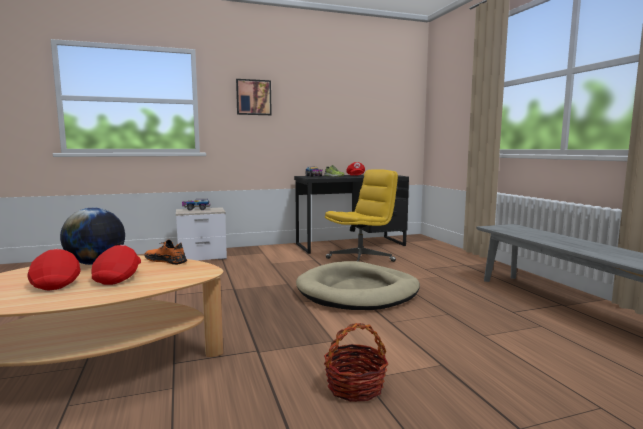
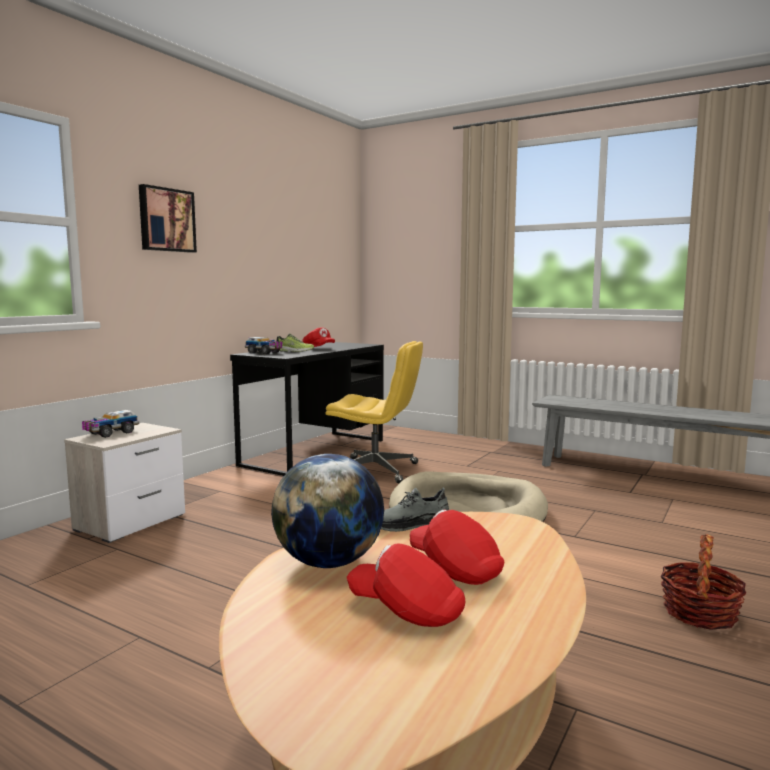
camera: 40 degrees left, 0 degrees up
orange shoe [144,240,187,265] -> grey shoe [381,487,449,532]
yellow office chair [325,169,398,262] -> yellow office chair turned 90 degrees clockwise [325,341,423,483]

